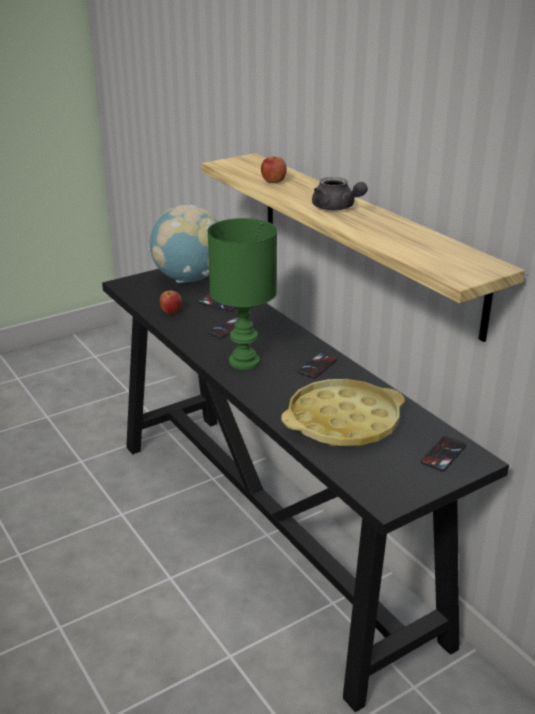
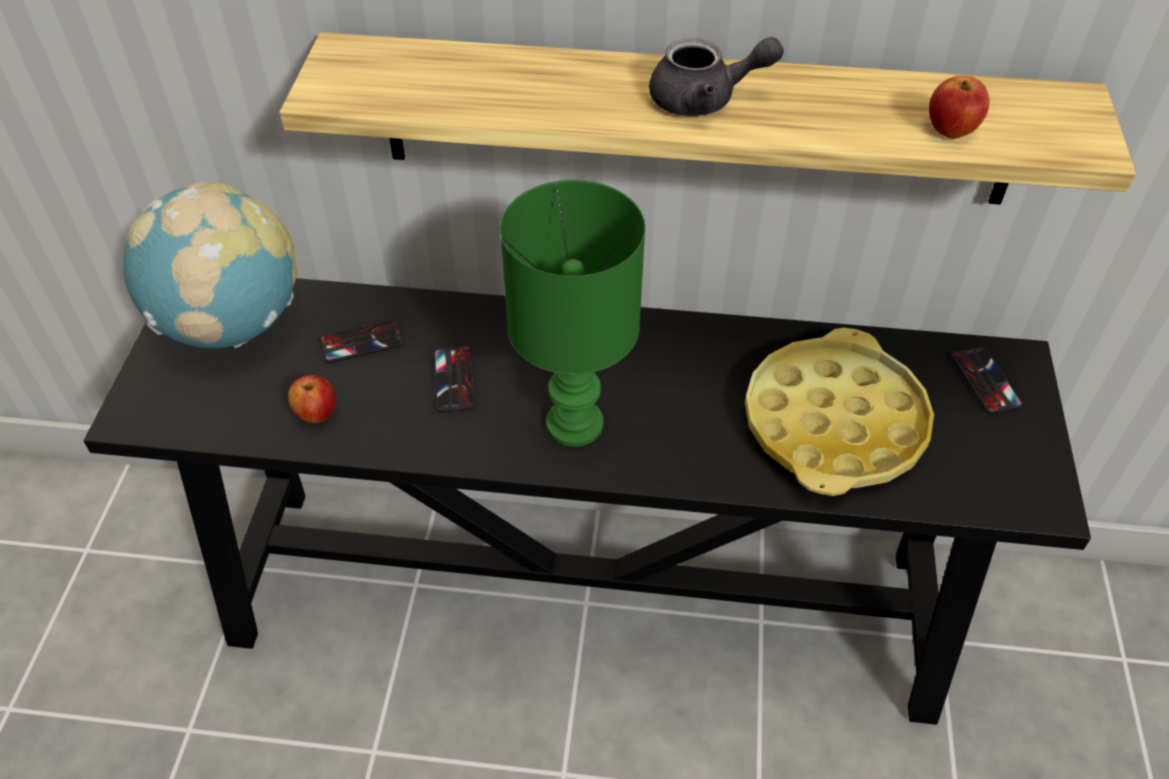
camera: 50 degrees left, 20 degrees up
apple [261,156,287,183] -> apple moved to [929,76,990,139]
phone [297,353,337,379] -> none

